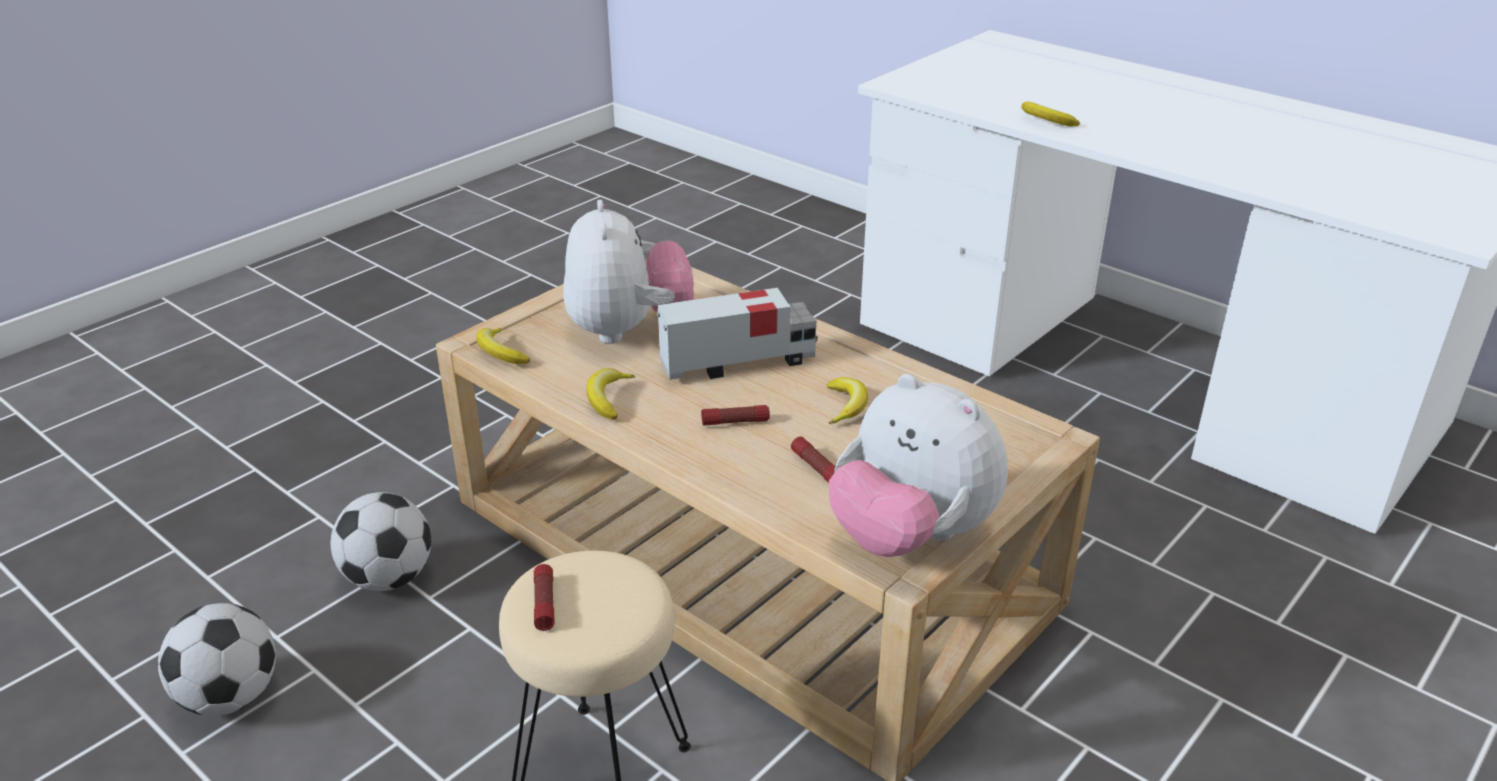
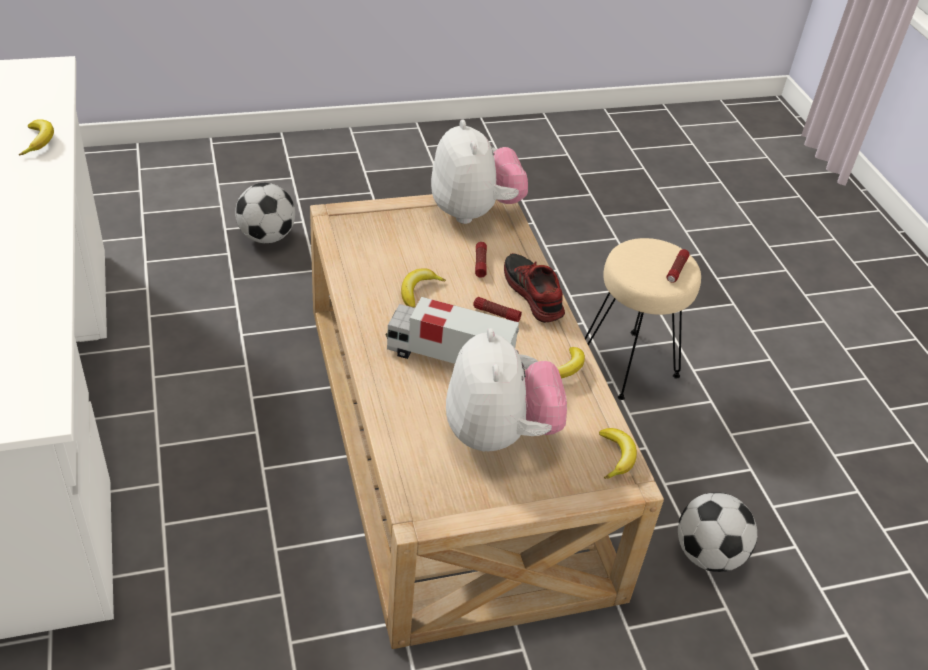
camera: 150 degrees left, 10 degrees up
football [158,603,276,716] -> football moved to [235,183,295,244]
plush toy [563,200,694,344] -> plush toy turned 150 degrees clockwise [446,328,567,451]
banana [1021,102,1080,126] -> banana moved to [19,119,54,155]
none -> shoe [504,253,565,323]

